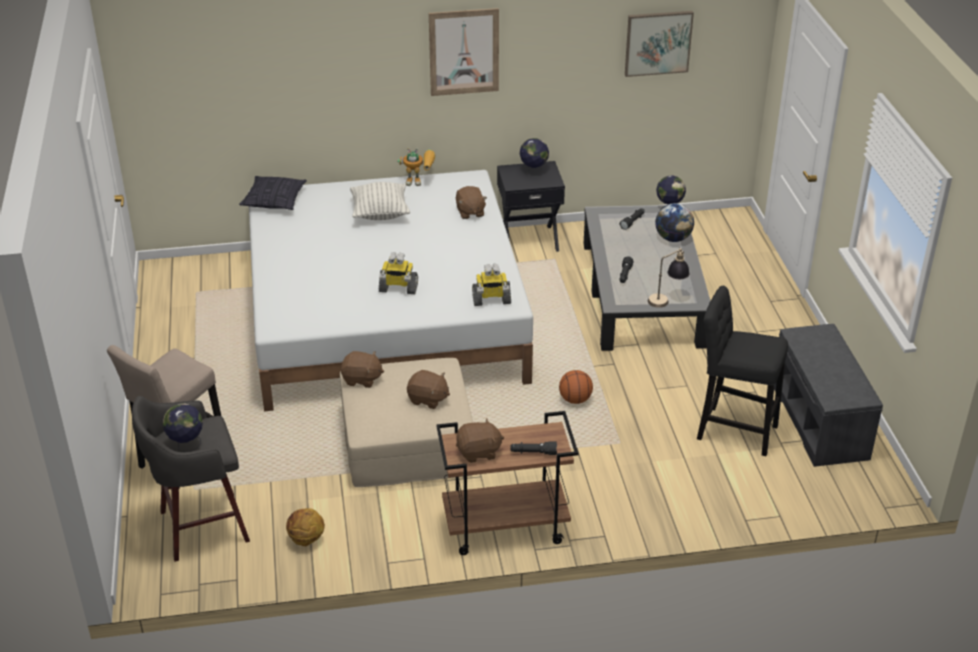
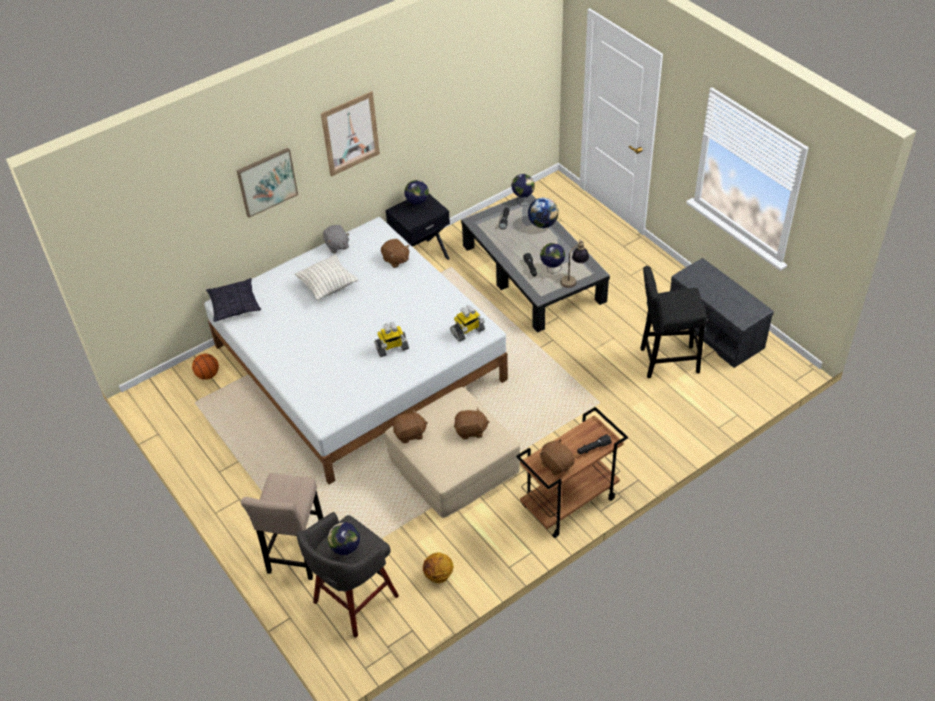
camera: 25 degrees left, 10 degrees up
toy robot [397,148,435,186] -> grey plush toy [323,225,349,253]
brown plush toy [456,418,504,463] -> brown plush toy turned 90 degrees counterclockwise [540,439,575,475]
basketball [559,370,593,404] -> basketball moved to [192,354,219,380]
picture [625,11,694,77] -> picture moved to [237,148,298,218]
none -> globe [540,243,565,273]

